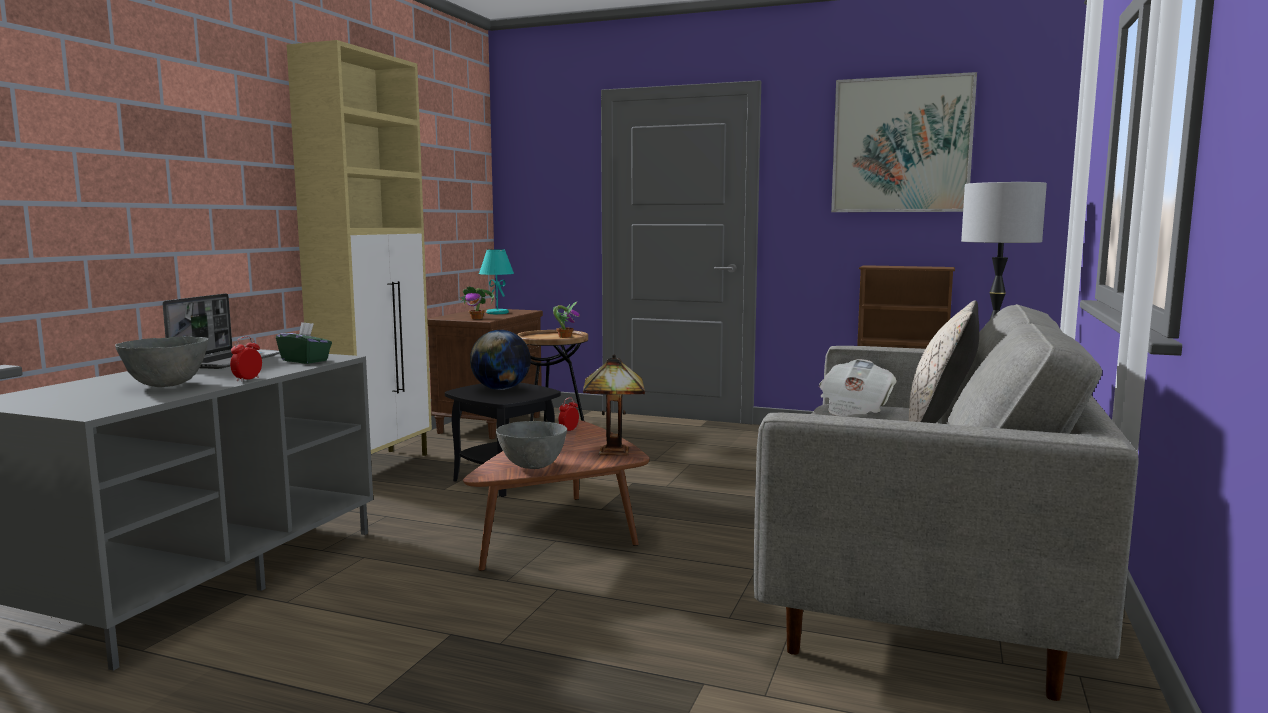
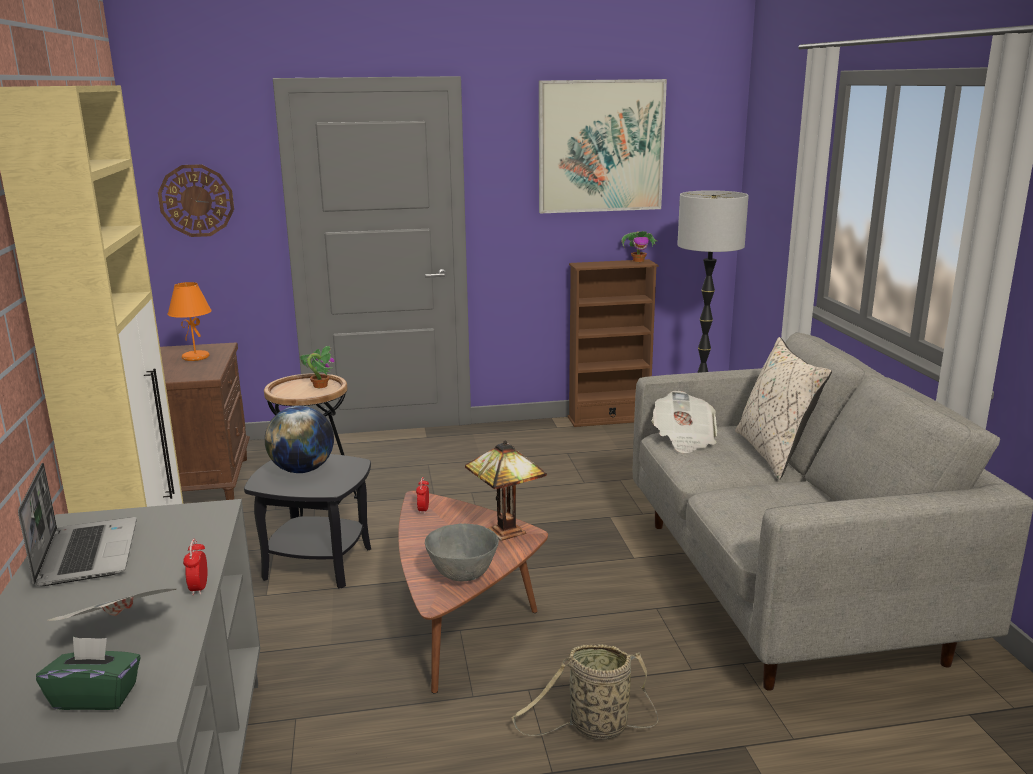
camera: 30 degrees left, 10 degrees up
grey bowl [115,336,209,387] -> newspaper [47,589,176,621]
green tissue box [276,322,332,364] -> green tissue box moved to [36,637,141,710]
potted plant [459,286,494,319] -> potted plant moved to [622,231,657,262]
turquoise table lamp [479,249,514,314] -> orange table lamp [167,282,212,361]
none -> wall clock [158,164,234,237]
none -> basket [512,644,659,740]

